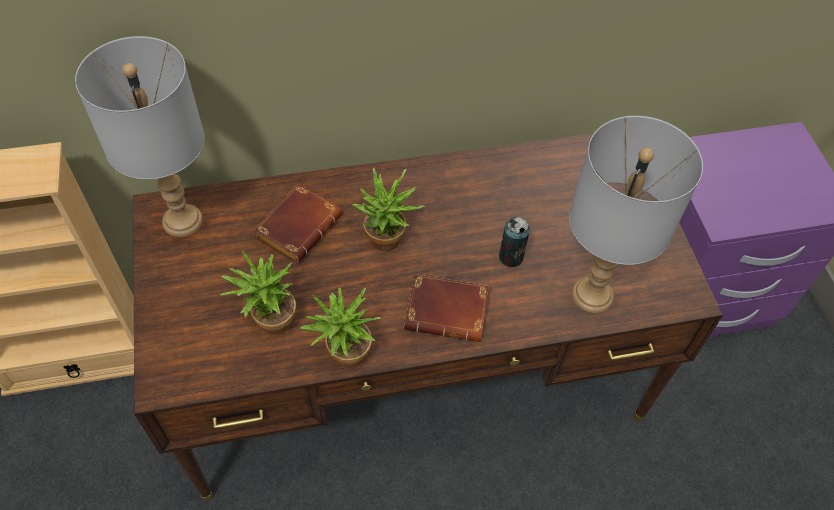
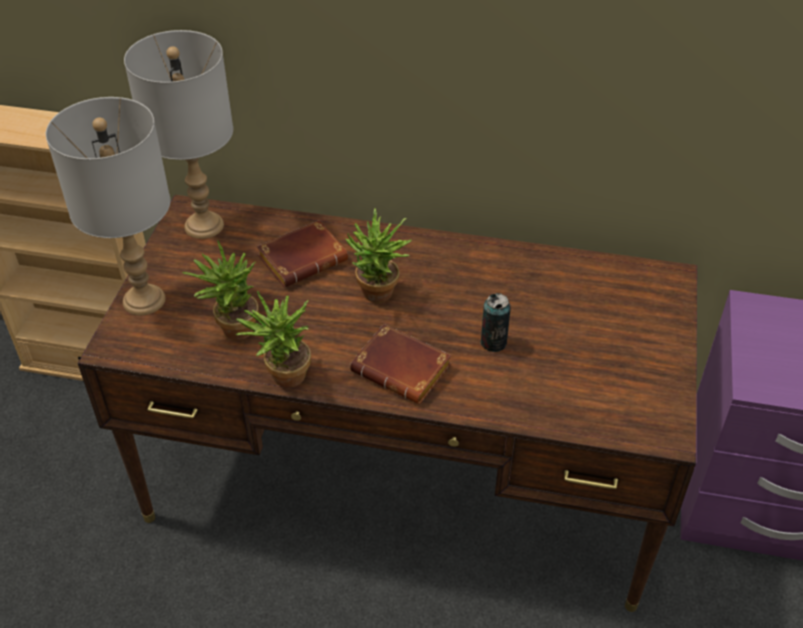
camera: 25 degrees right, 10 degrees down
grey table lamp [569,116,703,313] -> grey table lamp moved to [46,97,170,315]

